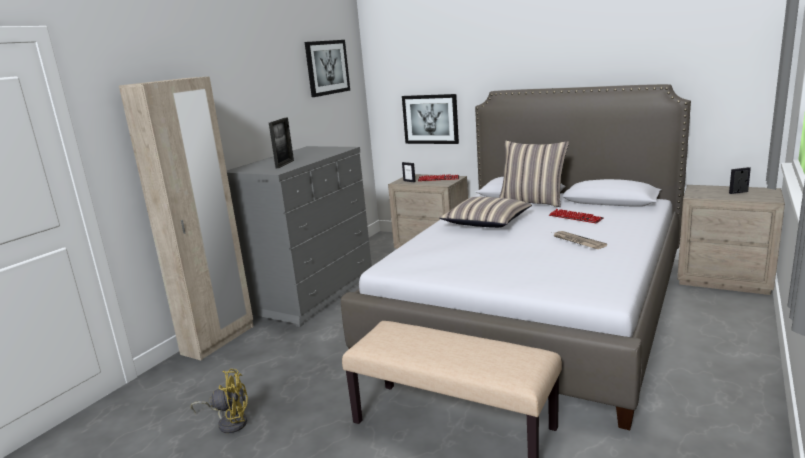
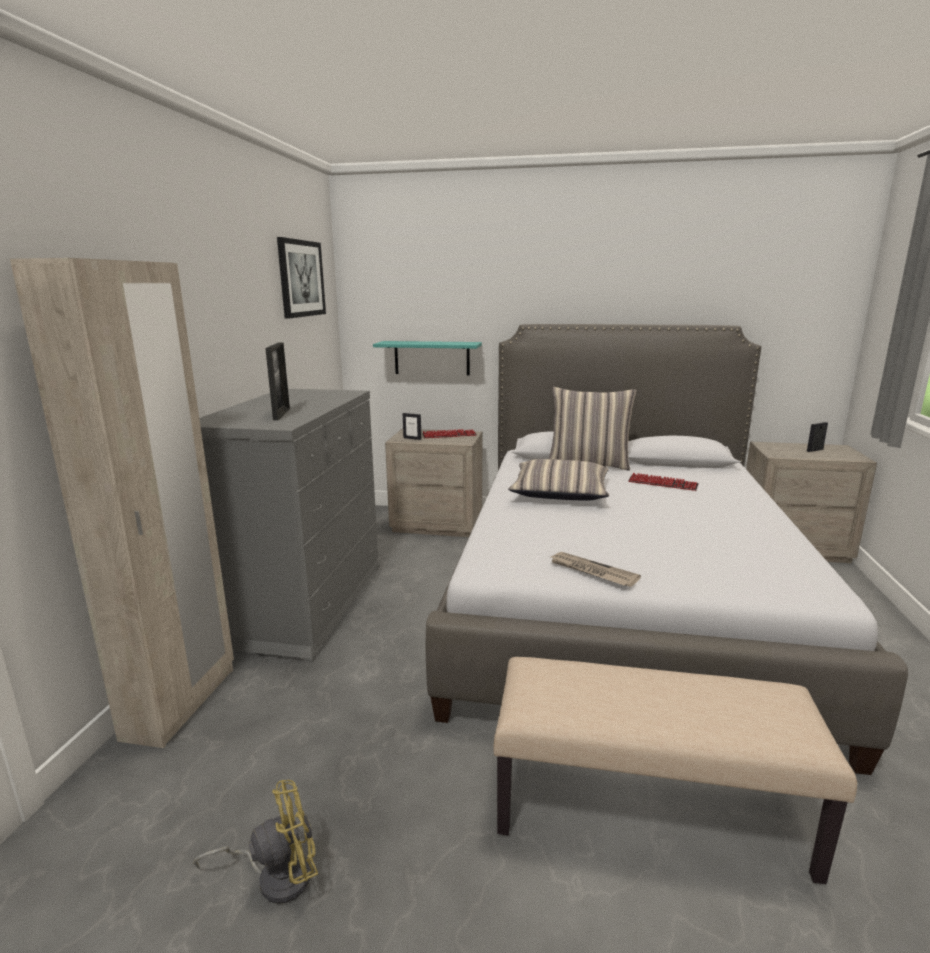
camera: 20 degrees left, 0 degrees up
picture [402,94,459,144] -> turquoise shelf [373,341,482,375]
newspaper [554,231,607,249] -> newspaper moved to [551,552,641,587]

